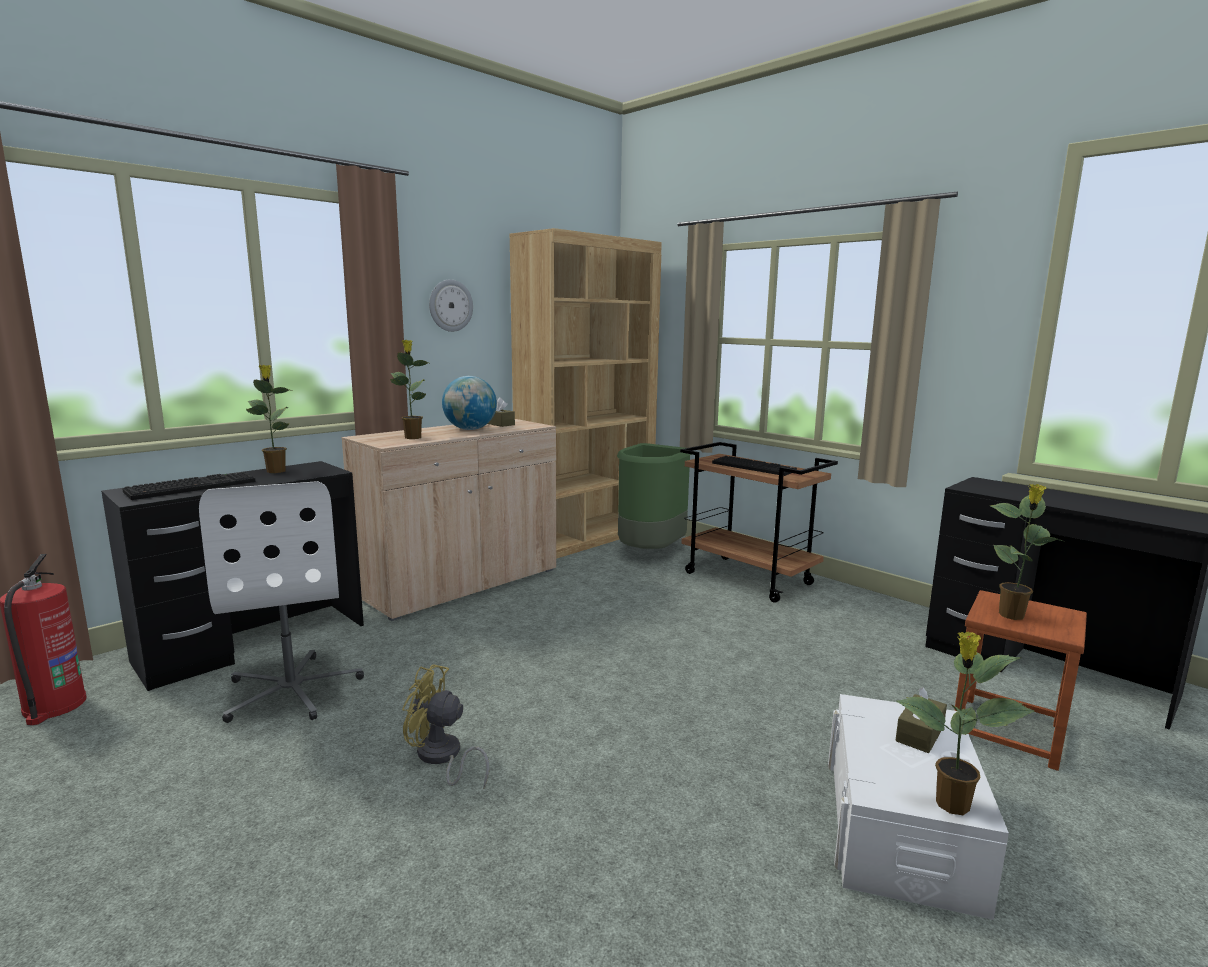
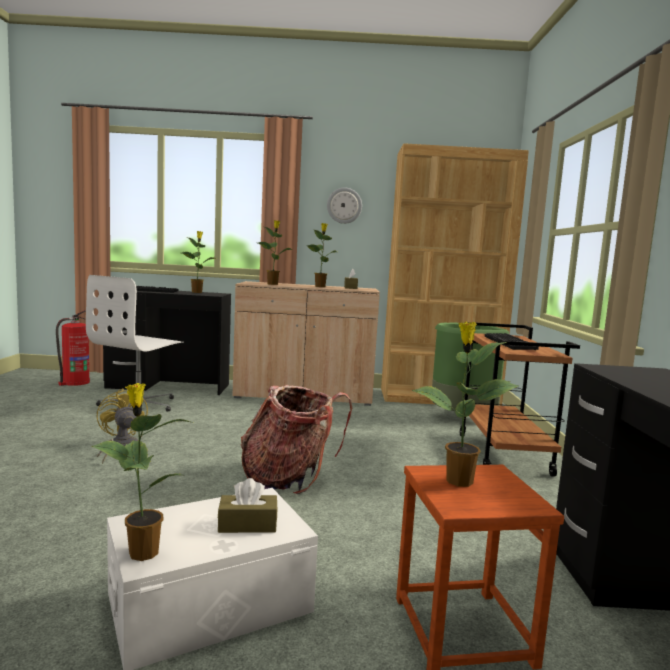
camera: 45 degrees right, 5 degrees down
globe [442,376,497,430] -> potted plant [307,223,337,287]
none -> backpack [240,385,352,494]

